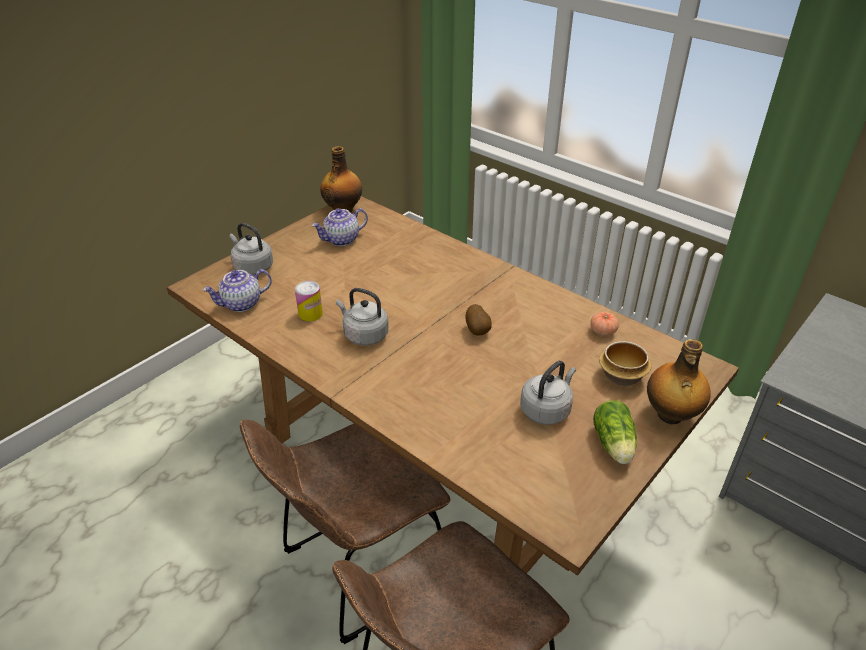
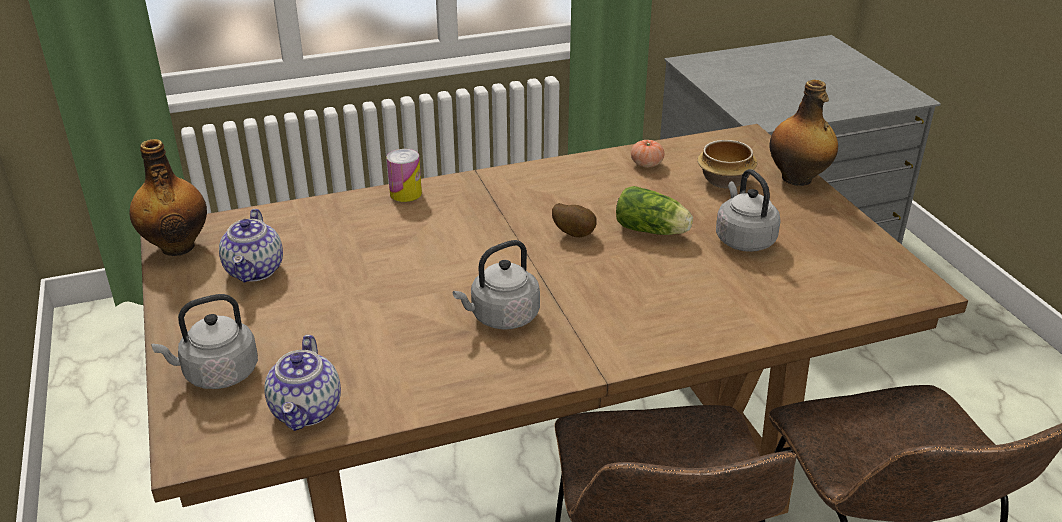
camera: 60 degrees left, 5 degrees down
can [295,281,323,322] -> can moved to [387,149,422,202]
lettuce [593,400,637,464] -> lettuce moved to [616,186,693,235]

